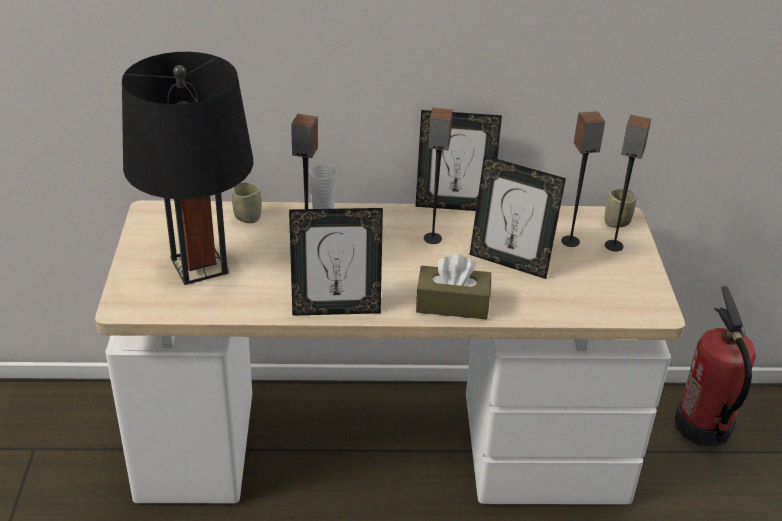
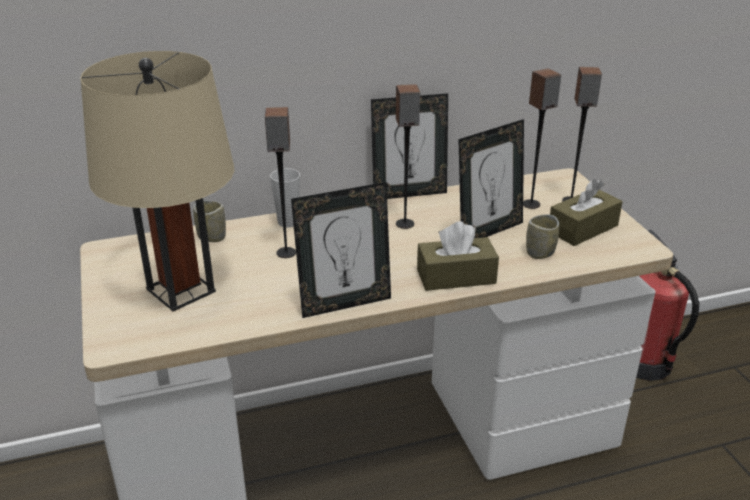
camera: 15 degrees left, 5 degrees down
black table lamp [122,52,253,285] -> beige table lamp [80,51,234,311]
picture frame [469,155,566,279] -> picture frame turned 45 degrees counterclockwise [458,119,524,238]
cup [605,188,636,228] -> cup moved to [526,214,559,259]
none -> brown tissue box [550,179,623,246]

